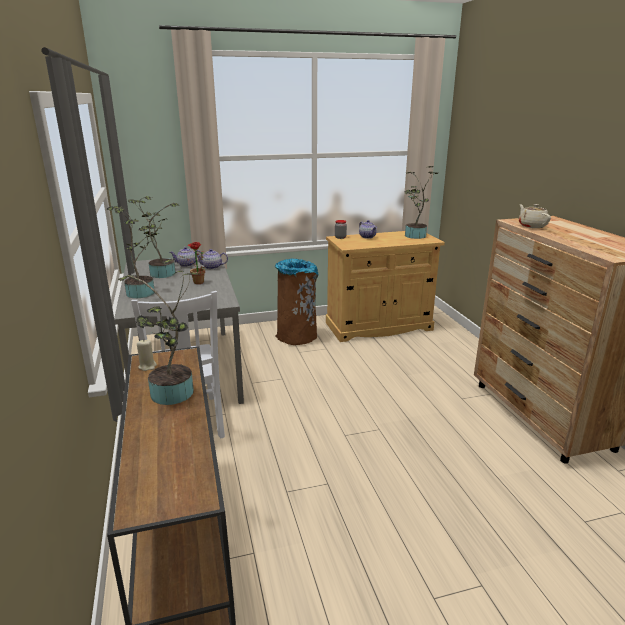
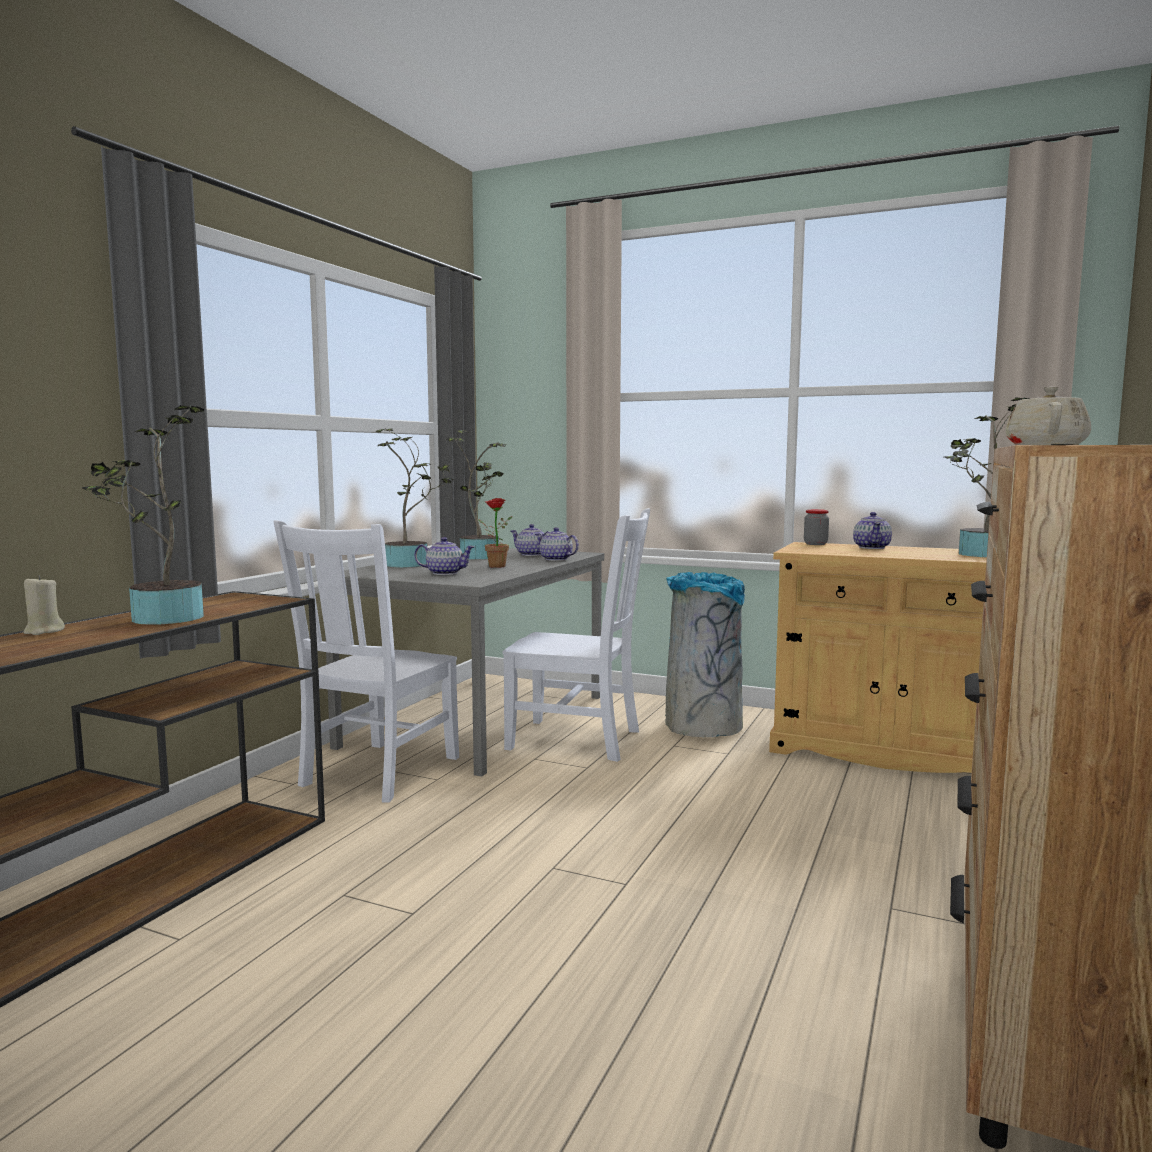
camera: 40 degrees right, 15 degrees down
beige candle [137,339,157,371] -> beige candle moved to [24,575,65,635]
brown trash can [275,258,319,345] -> grey trash can [665,572,745,737]
none -> teapot [414,537,474,575]
none -> white chair [503,508,650,762]

